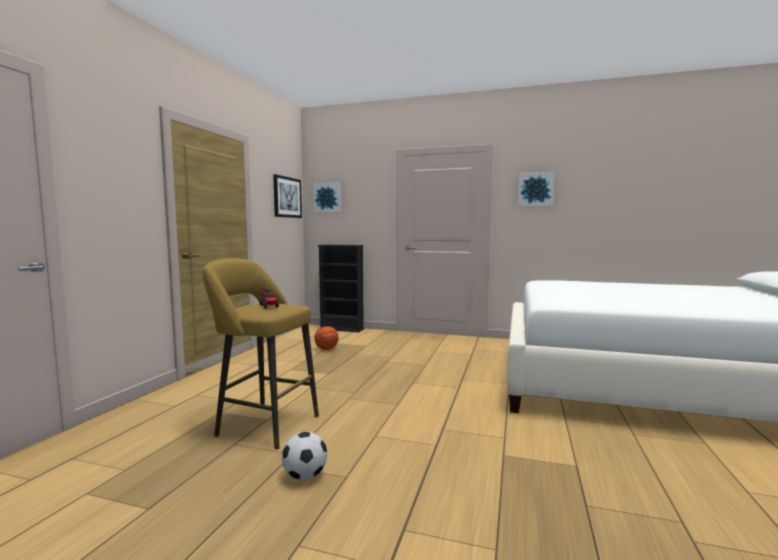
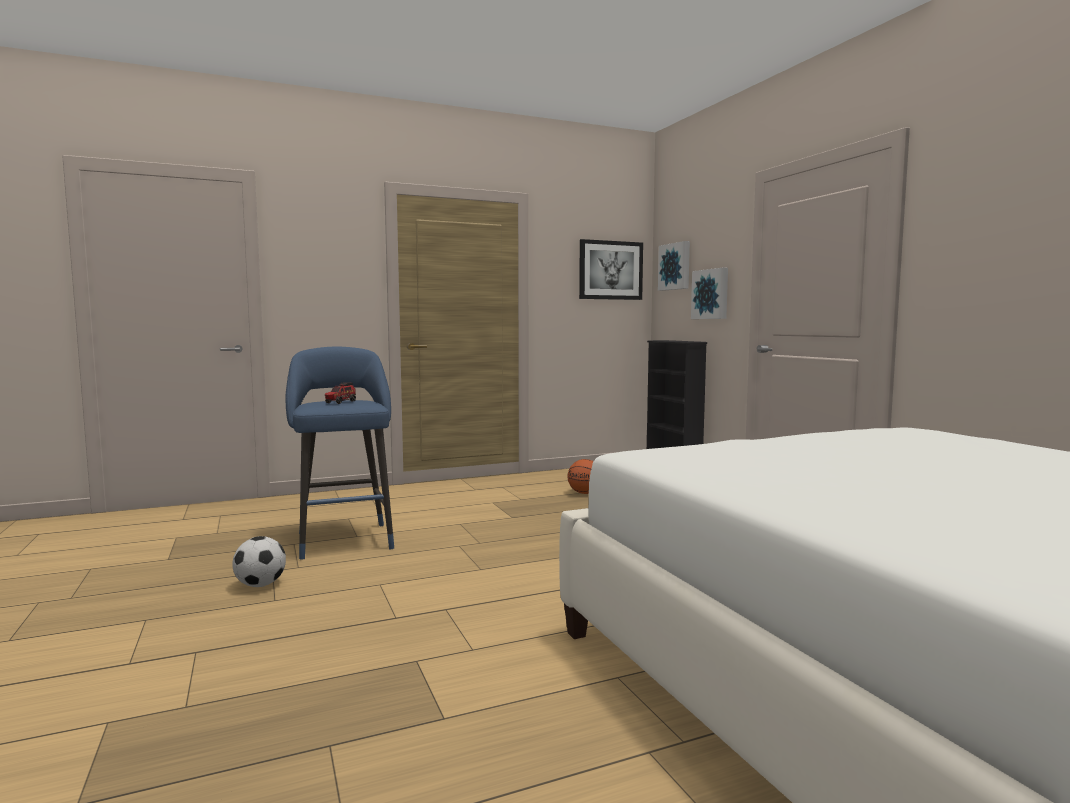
camera: 50 degrees right, 0 degrees up
yellow stool [203,258,319,449] -> blue stool [286,347,394,559]
picture [518,171,555,207] -> picture moved to [691,268,728,319]

